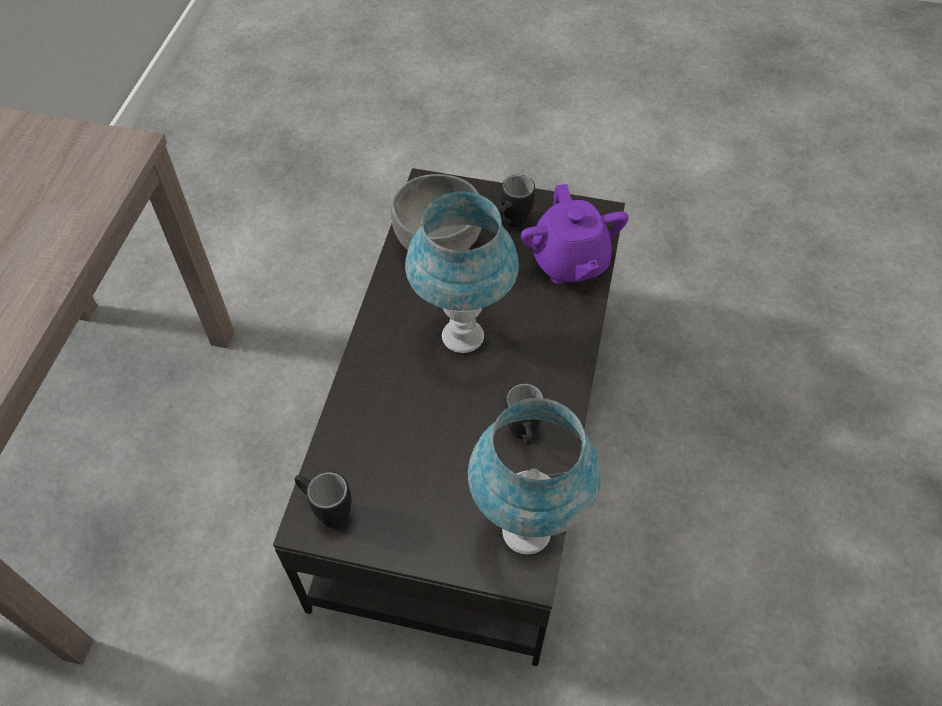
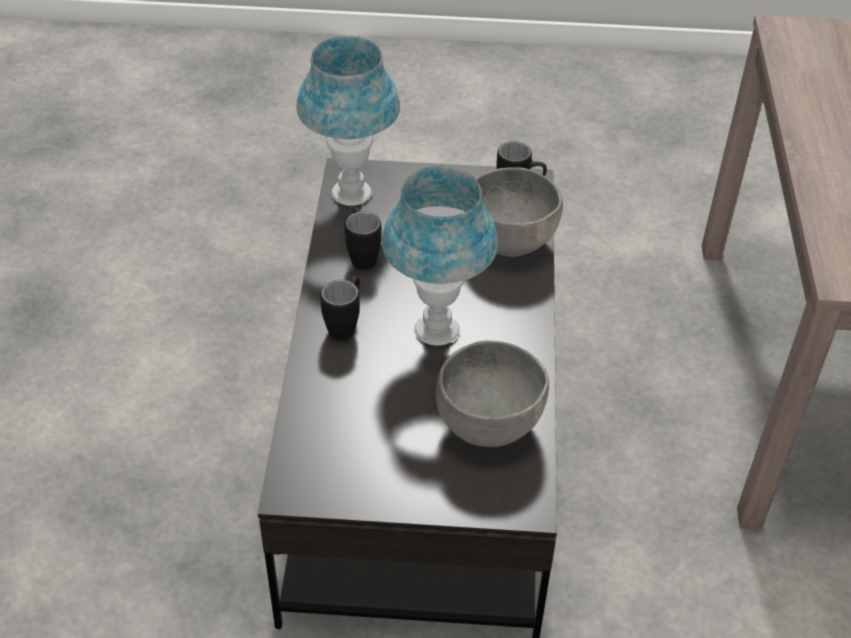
camera: 170 degrees right, 10 degrees down
black mug [499,175,535,227] -> black mug moved to [320,276,360,340]
purple teapot [521,184,629,284] -> none
none -> grey bowl [464,167,563,257]

